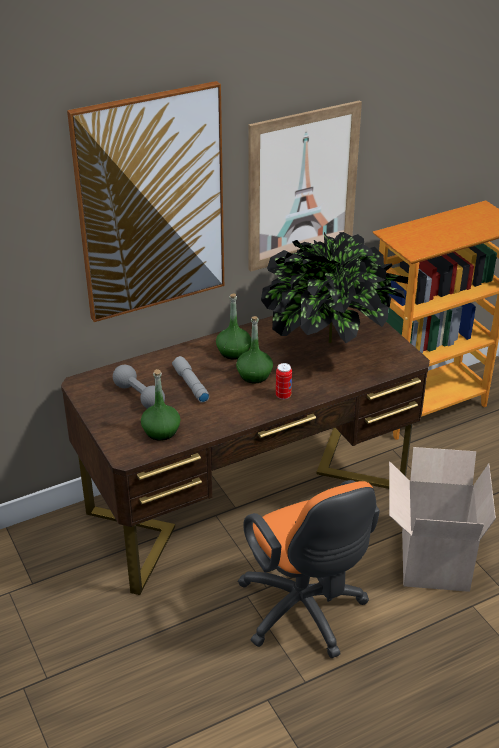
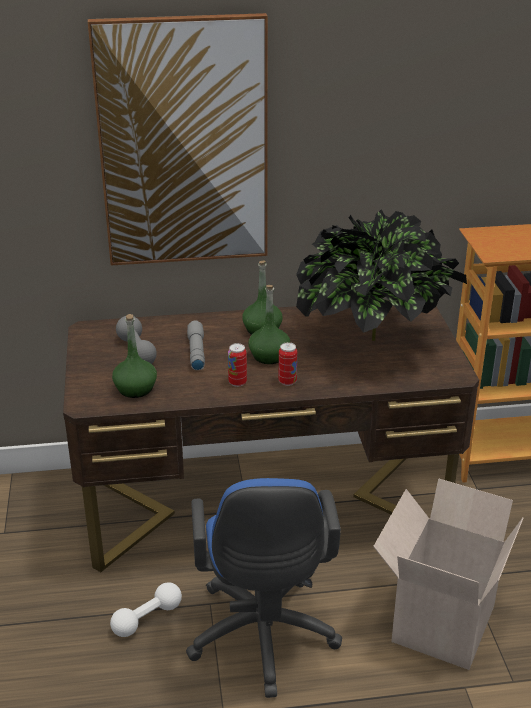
camera: 20 degrees right, 5 degrees down
orange office chair [238,480,380,658] -> blue office chair [186,478,342,698]
picture [248,100,362,272] -> none
none -> white dumbbell [110,582,182,637]
none -> can [228,343,247,387]

